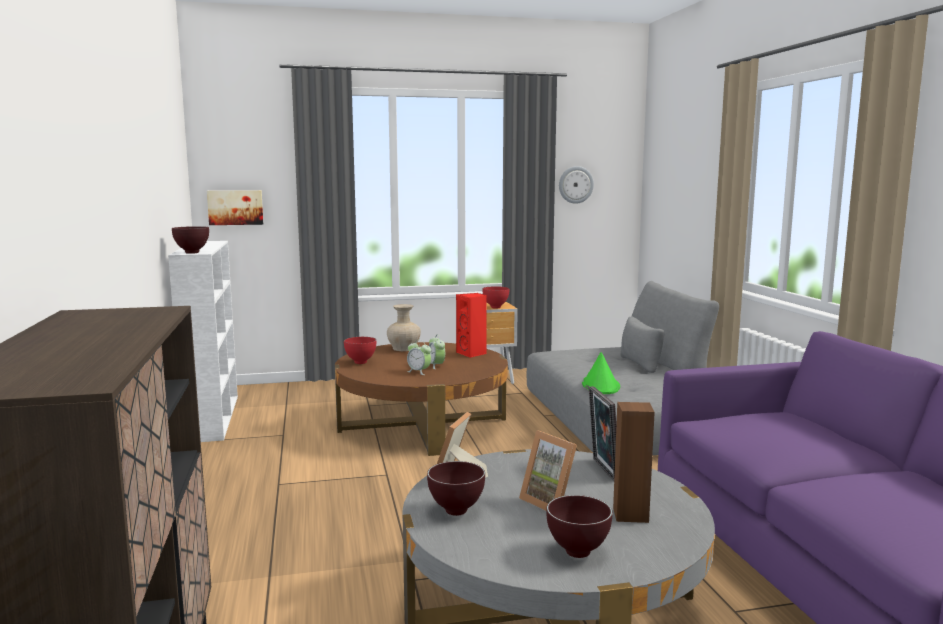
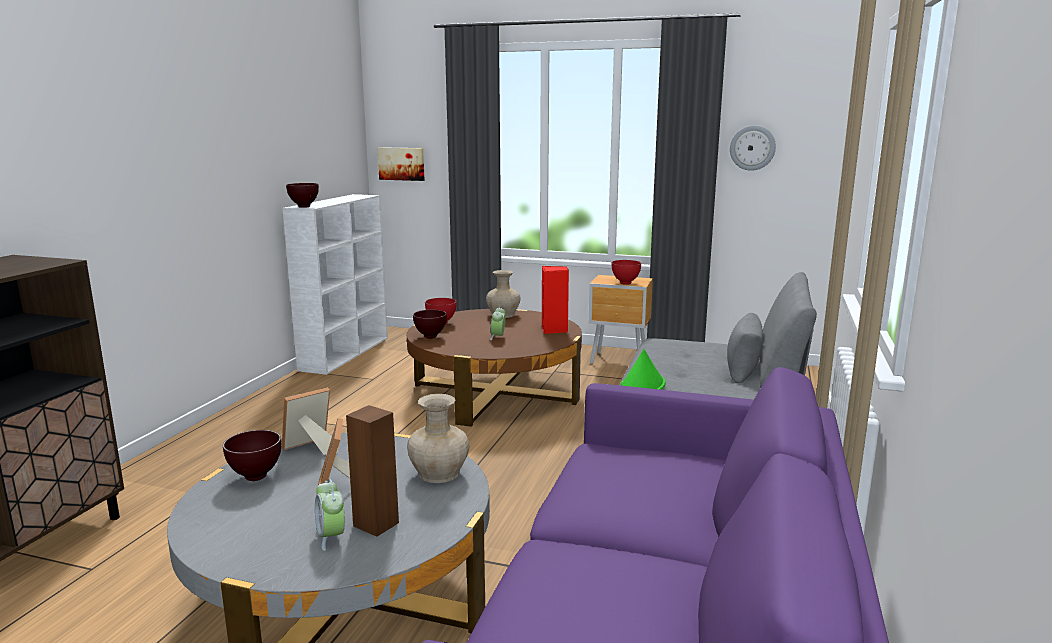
camera: 30 degrees right, 5 degrees up
alarm clock [407,340,431,375] -> alarm clock moved to [315,479,345,551]
brown bowl [546,495,612,558] -> brown bowl moved to [413,310,447,339]
picture frame [589,386,616,481] -> beige vase [407,394,470,483]

